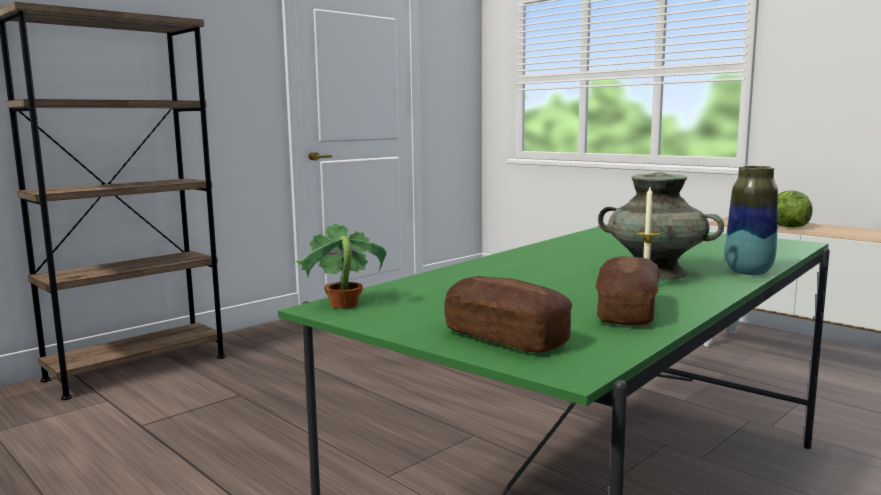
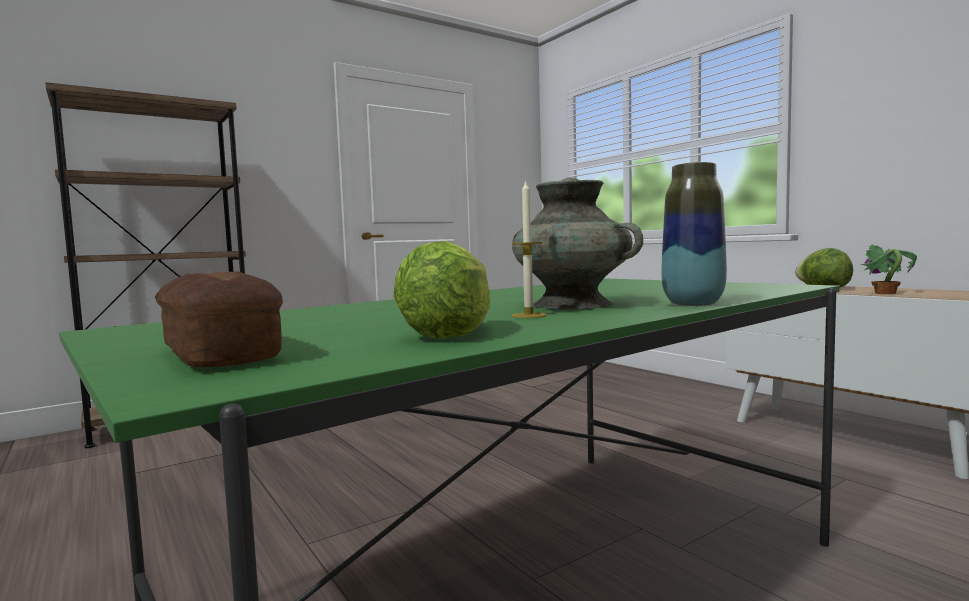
camera: 10 degrees right, 5 degrees down
potted plant [296,223,387,309] -> potted plant moved to [860,244,917,294]
bread [596,256,659,325] -> lettuce [393,241,490,338]

